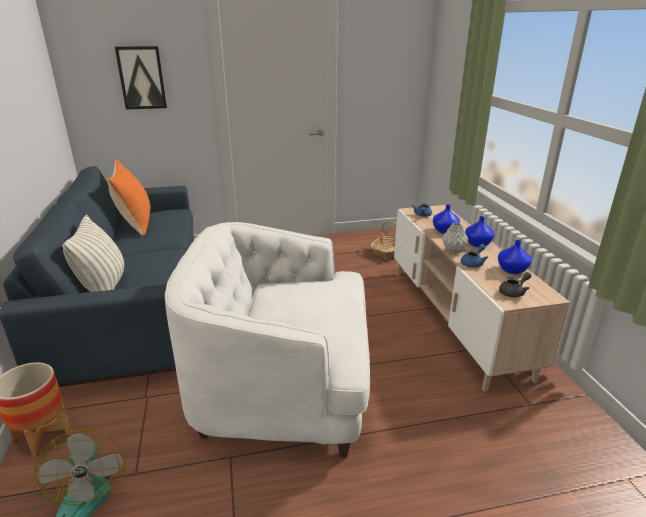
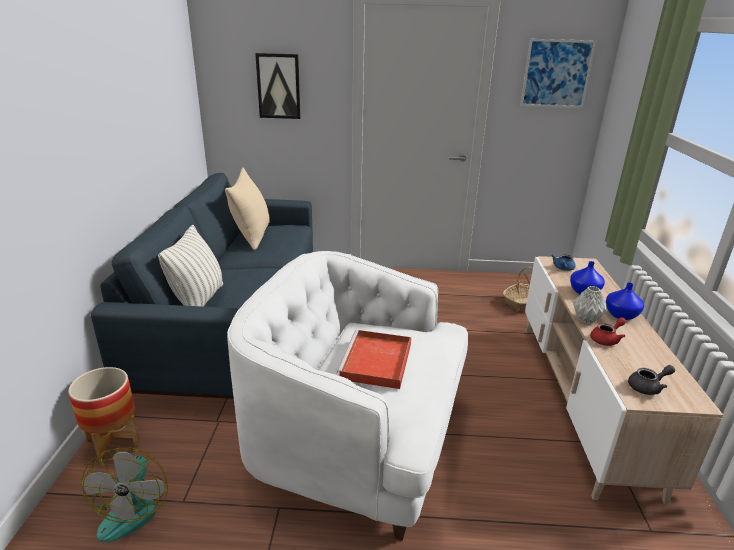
camera: 15 degrees right, 0 degrees up
orange pillow [107,159,150,236] -> beige pillow [225,168,270,250]
blue teapot [461,244,488,268] -> red teapot [590,317,626,346]
blue vase [498,240,532,274] -> none
none -> red tray [337,330,411,389]
none -> picture [520,39,596,108]

